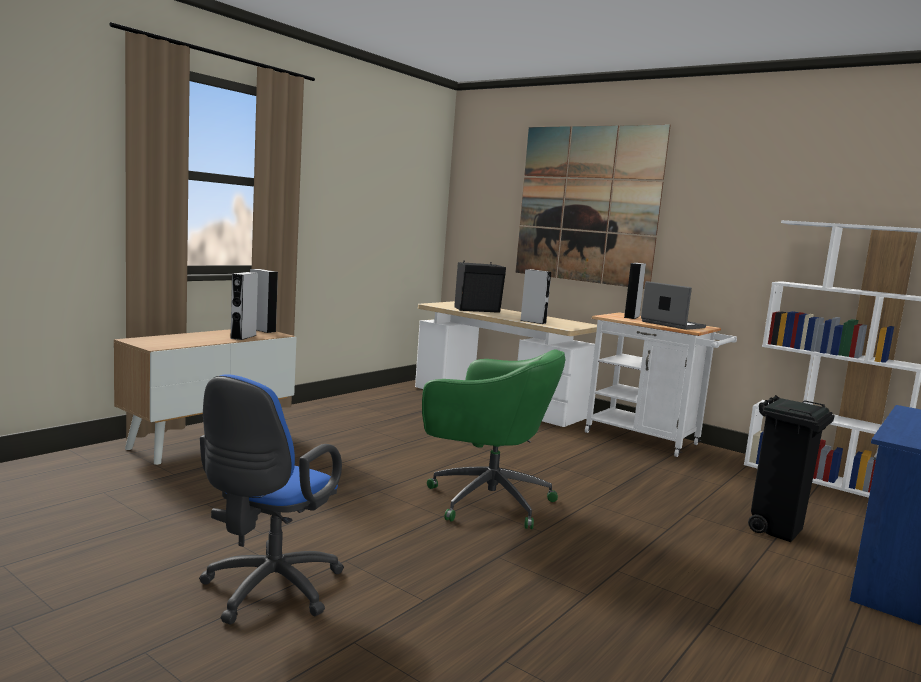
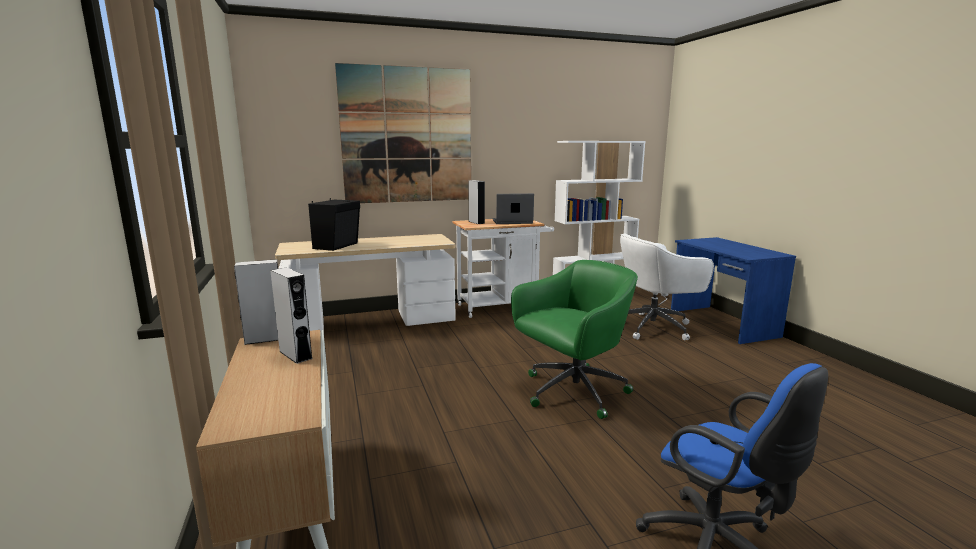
camera: 55 degrees left, 5 degrees up
grey speaker [520,269,551,324] -> none
black trash can [748,395,835,542] -> white office chair [620,234,714,341]

